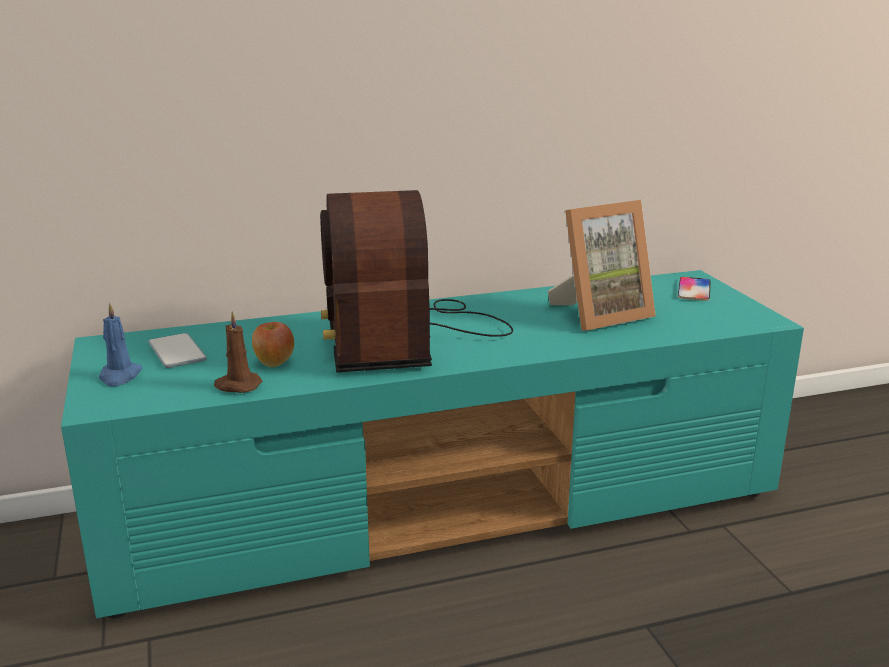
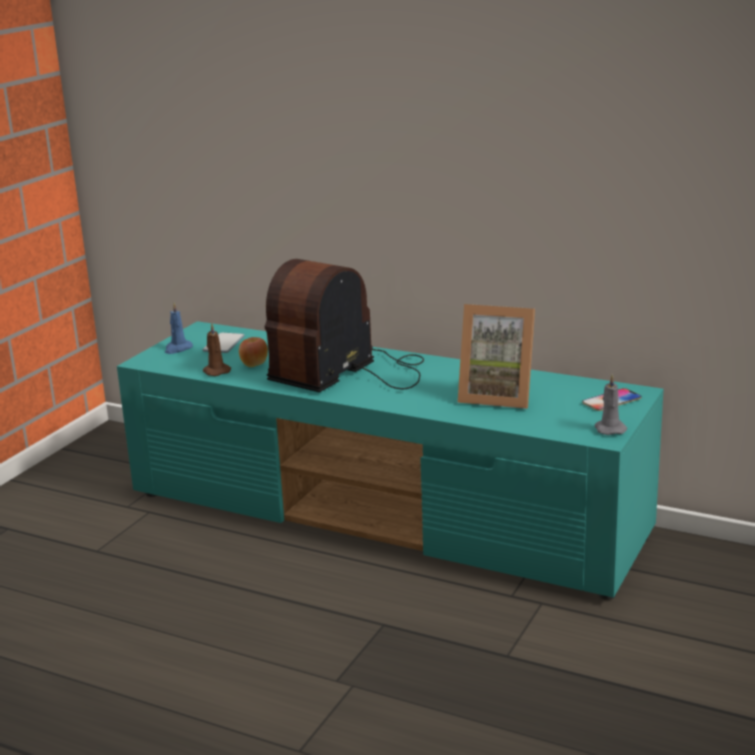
camera: 45 degrees right, 0 degrees up
none -> grey candle [595,374,627,435]

